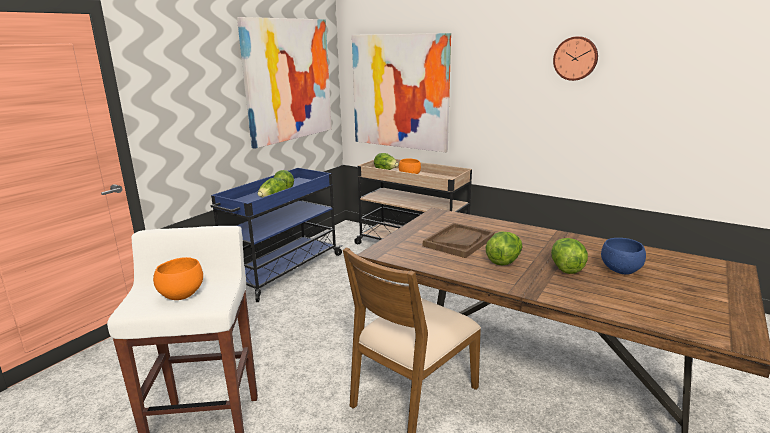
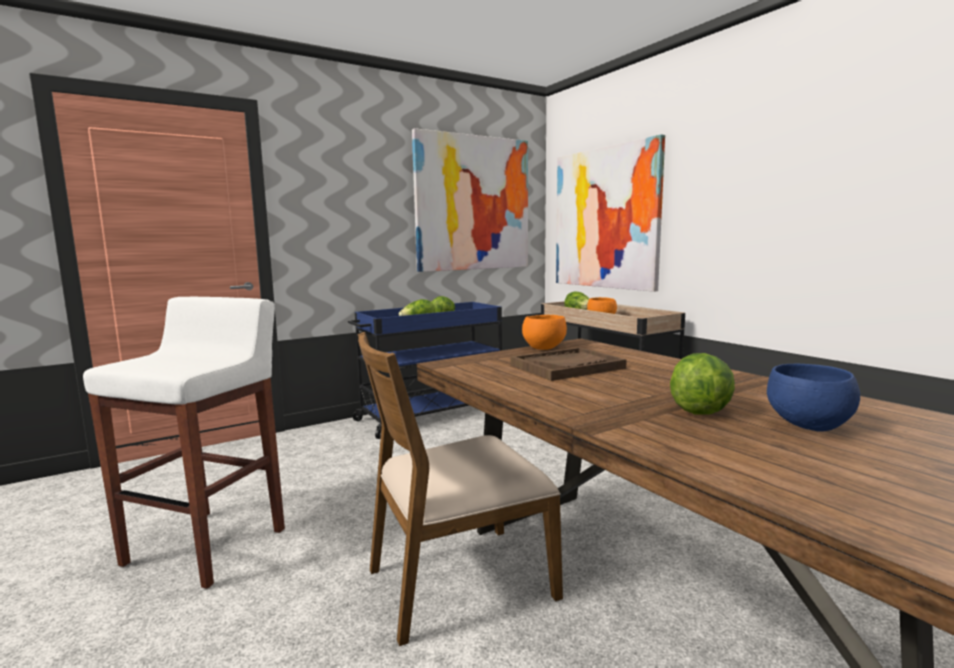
camera: 25 degrees right, 10 degrees down
orange bowl [153,257,203,300] -> orange bowl moved to [522,315,567,350]
lettuce [486,231,522,265] -> none
wall clock [553,36,598,81] -> none

